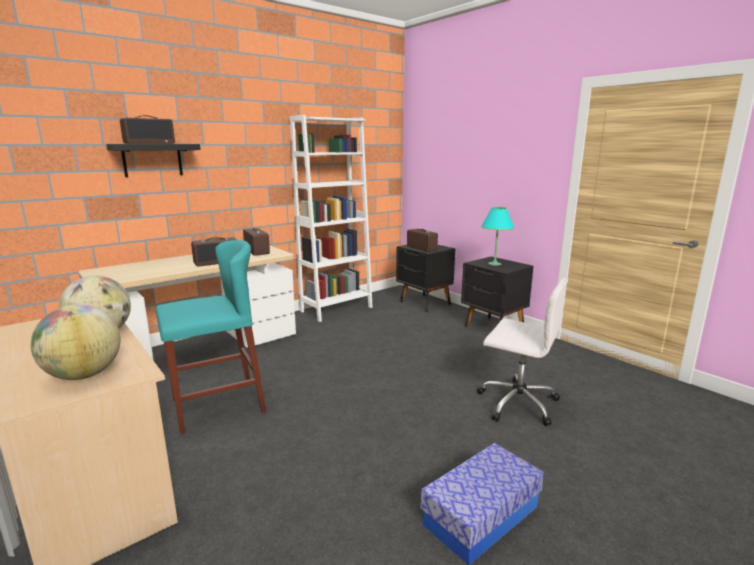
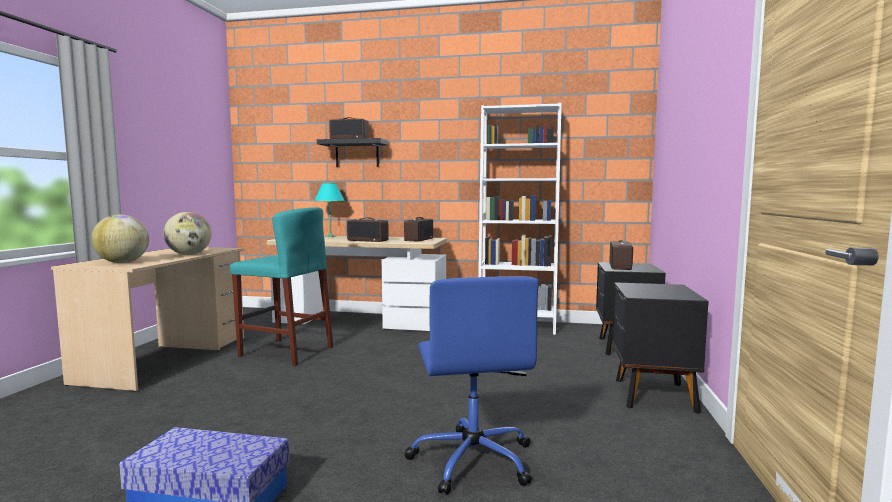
camera: 50 degrees right, 10 degrees down
white office chair [477,278,568,426] -> blue office chair [404,276,539,495]
turquoise table lamp [481,207,514,266] -> turquoise table lamp moved to [314,183,345,237]

